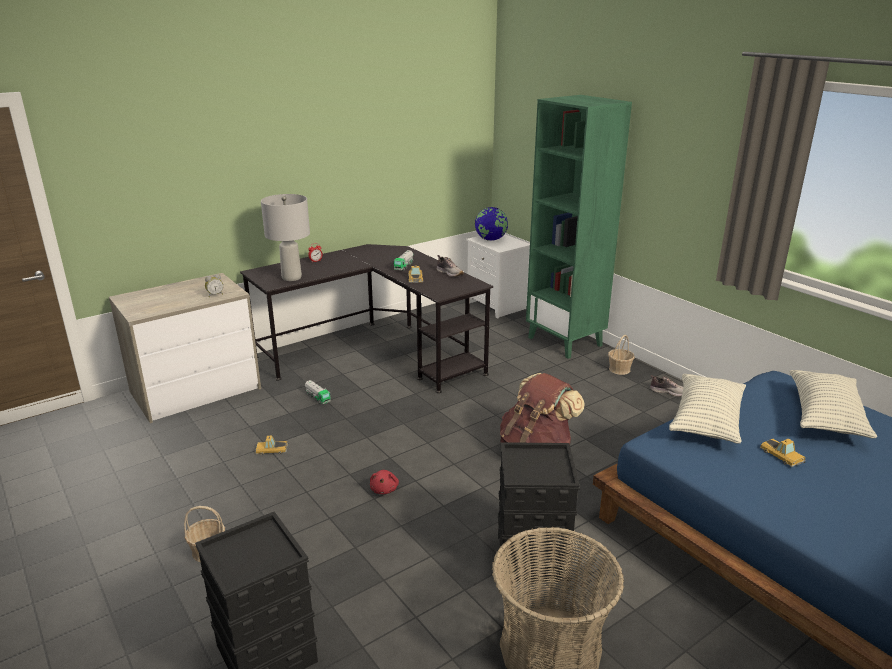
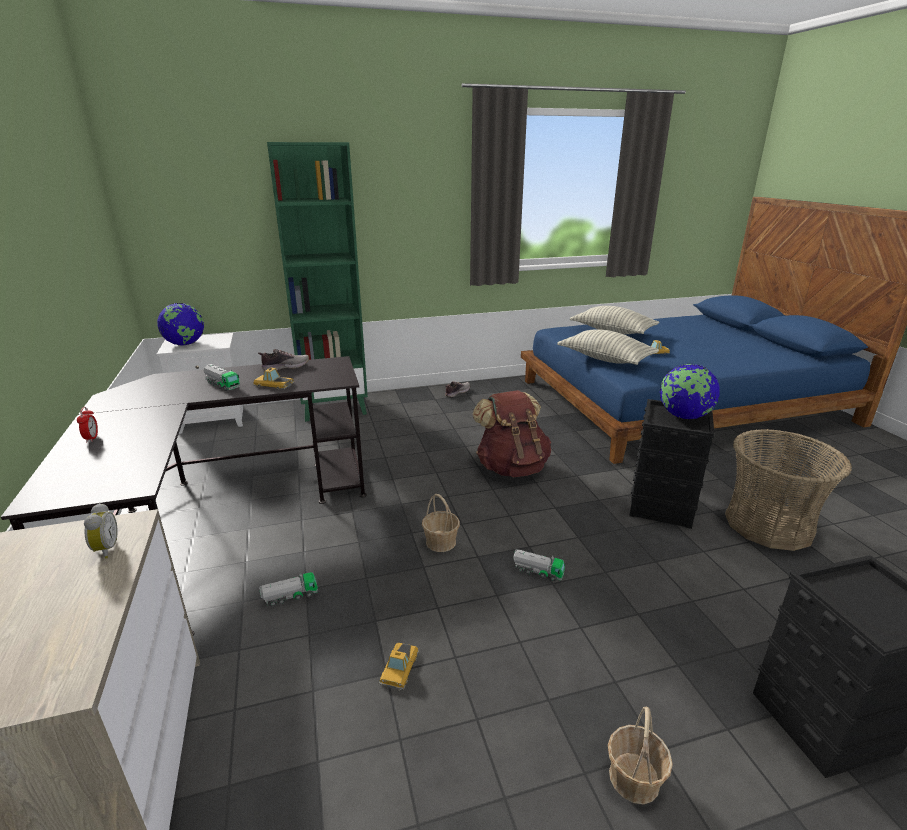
camera: 70 degrees left, 0 degrees up
grey table lamp [261,194,310,281] -> none
red plush toy [370,470,399,494] -> toy truck [514,549,565,581]
basket [608,335,635,375] -> basket moved to [422,494,460,552]
none -> globe [660,364,720,419]

